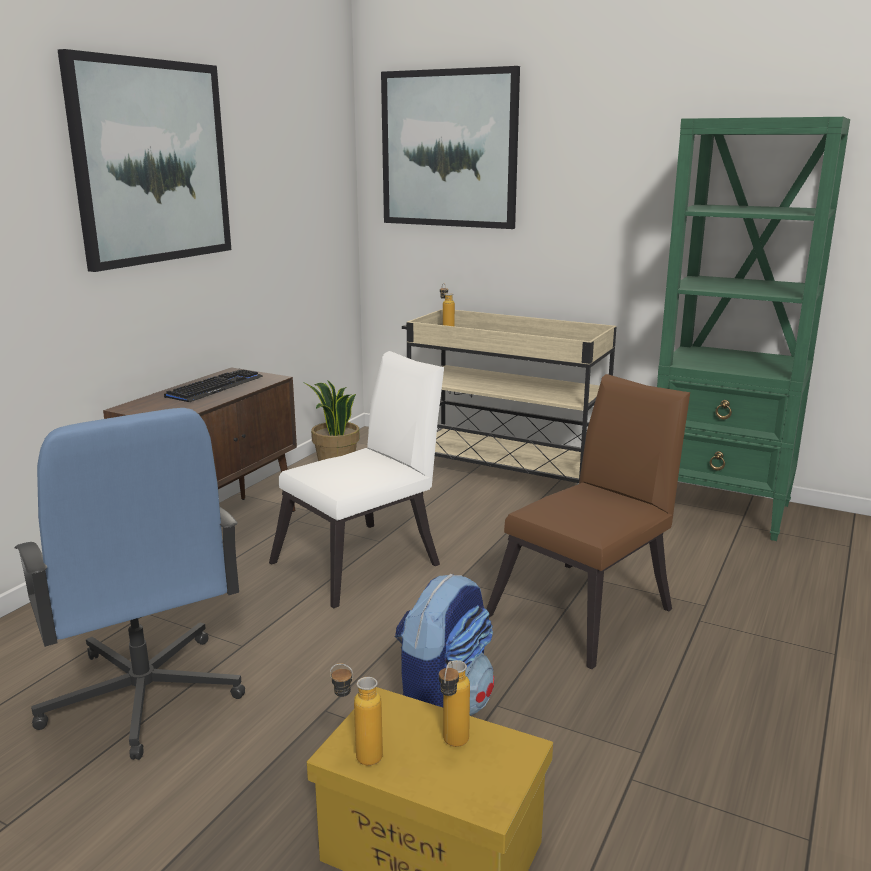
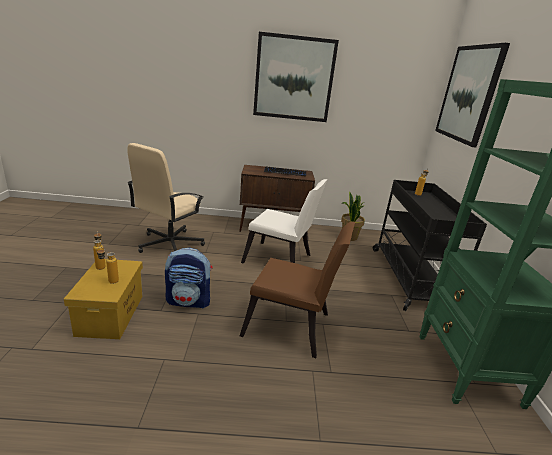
camera: 60 degrees right, 5 degrees up
blue office chair [15,408,245,760] -> beige office chair [127,143,205,253]
beige cart [402,309,616,485] -> black cart [373,180,487,311]

